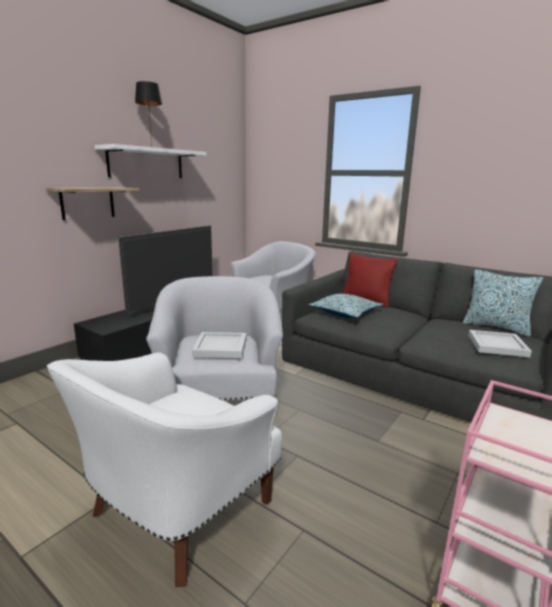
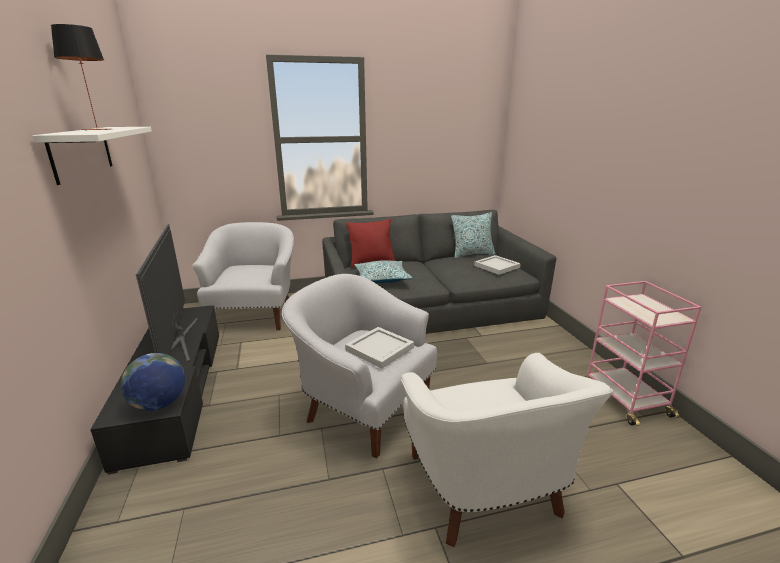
camera: 50 degrees left, 5 degrees up
shelf [46,187,140,220] -> none
none -> globe [121,353,185,411]

